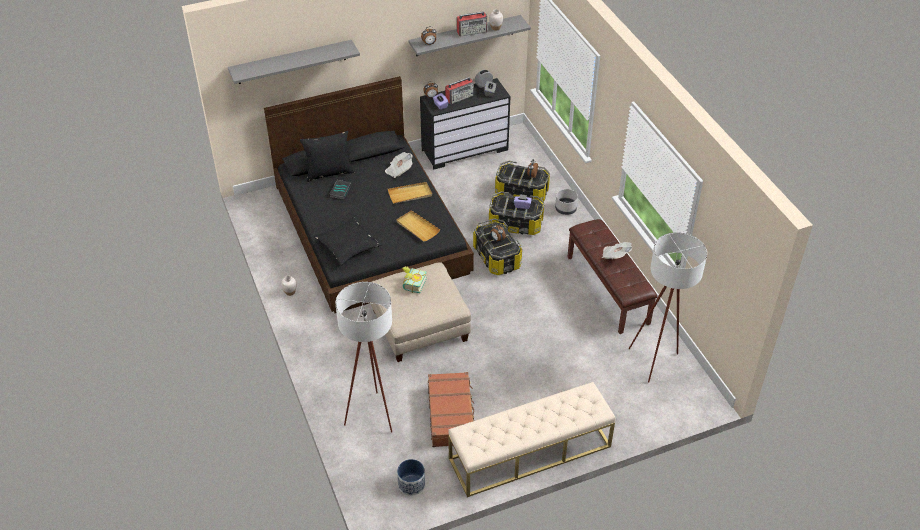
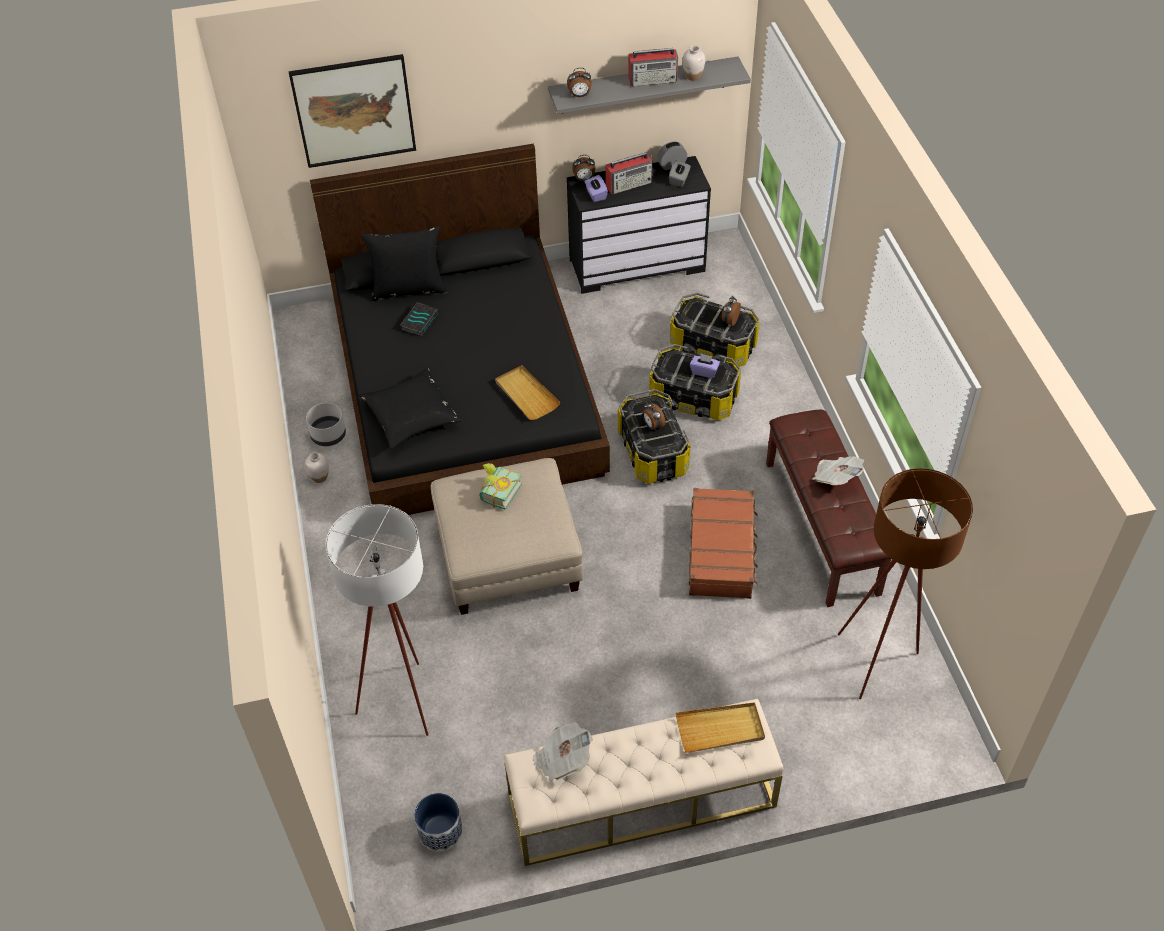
camera: 10 degrees right, 5 degrees up
grey shelf [228,40,360,84] -> picture [289,54,416,168]
newspaper [385,152,413,178] -> newspaper moved to [533,722,593,782]
beige tray [388,182,432,204] -> beige tray moved to [676,702,765,753]
brown suitcase [428,372,474,447] -> brown suitcase moved to [689,488,758,599]
grey planter [555,189,578,215] -> grey planter moved to [306,403,346,446]
white floor lamp [629,232,707,383] -> brown floor lamp [838,468,973,699]

